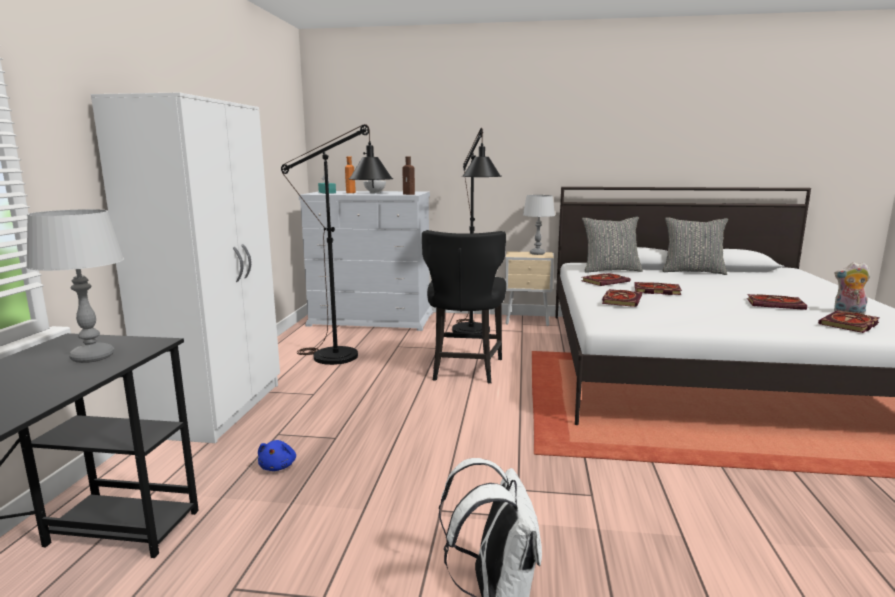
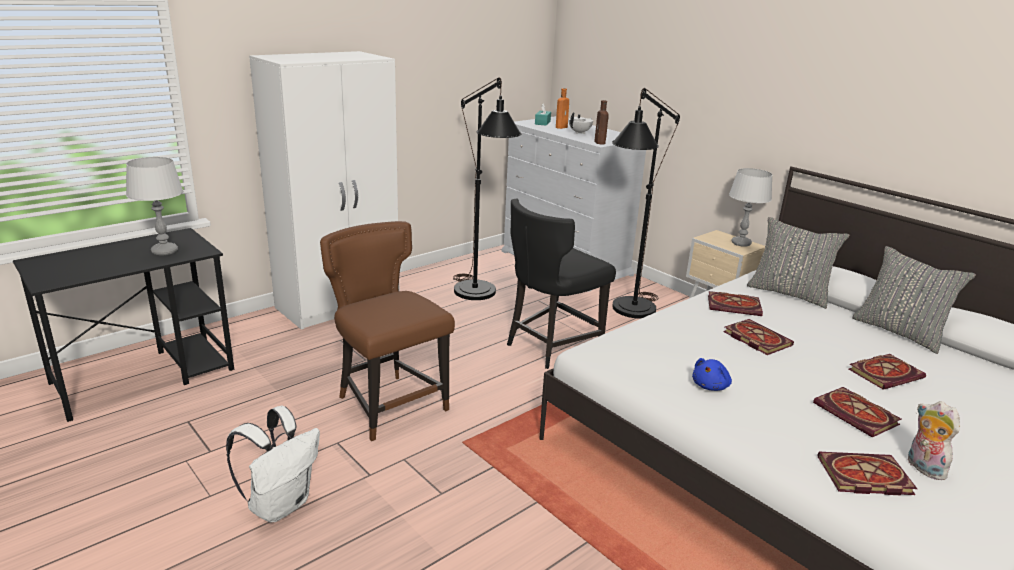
camera: 40 degrees right, 10 degrees up
blue plush toy [258,440,296,471] -> blue plush toy moved to [692,358,732,391]
book [602,289,642,307] -> book moved to [849,354,926,390]
none -> brown chair [320,221,455,441]

